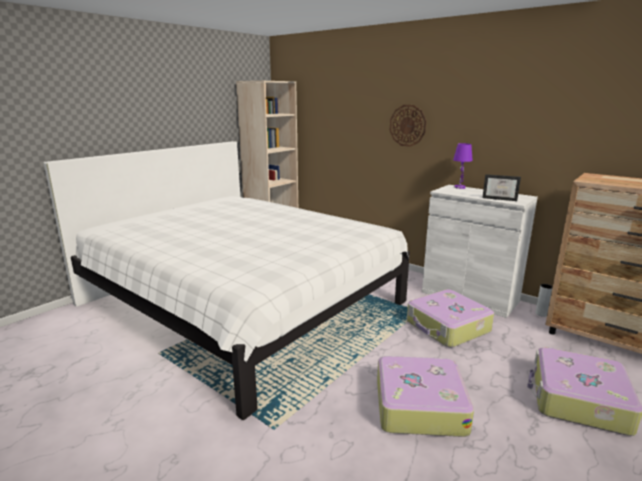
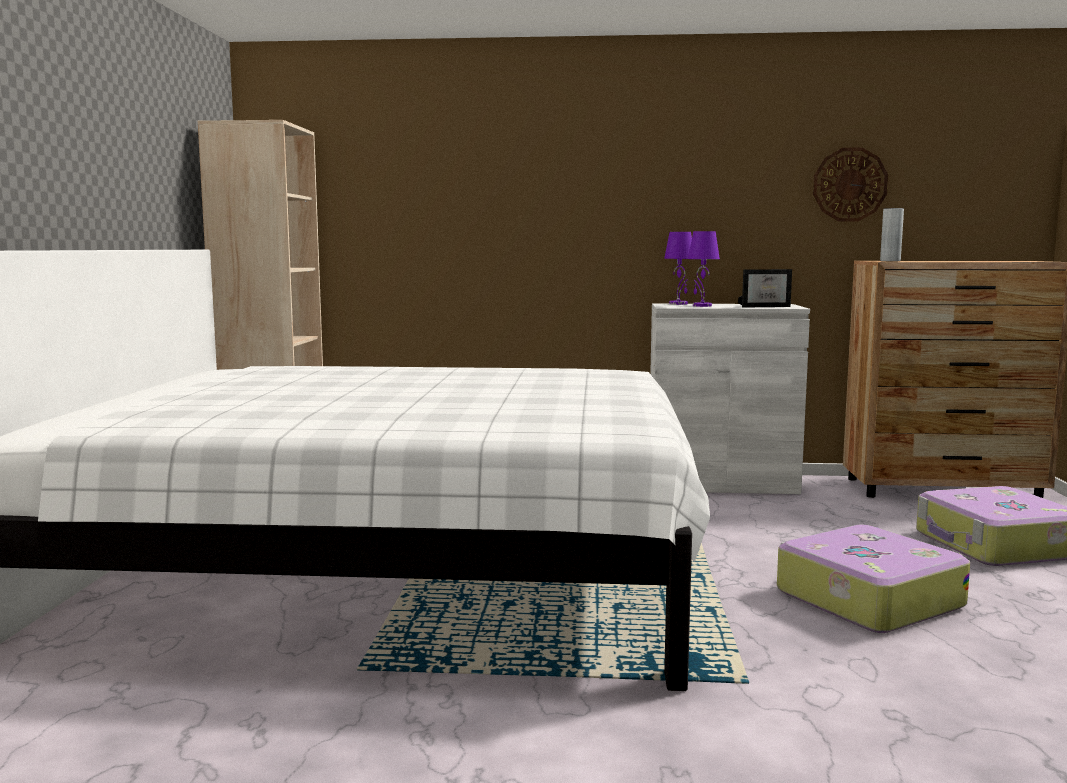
camera: 35 degrees left, 10 degrees down
wall clock [390,105,426,147] -> wall clock moved to [813,148,888,222]
suitcase [407,289,494,347] -> none
grey vase [535,284,553,317] -> grey vase moved to [880,208,904,261]
none -> purple table lamp [688,231,720,307]

